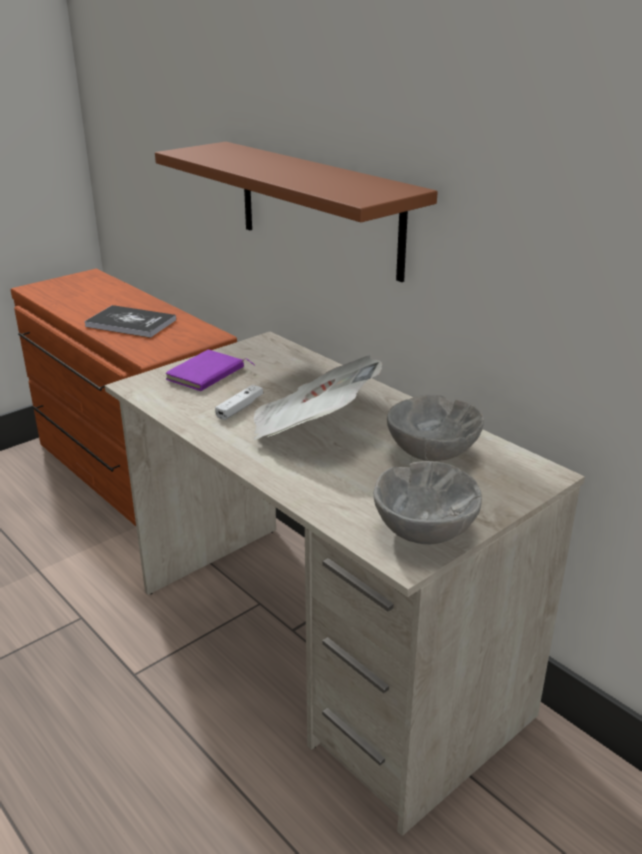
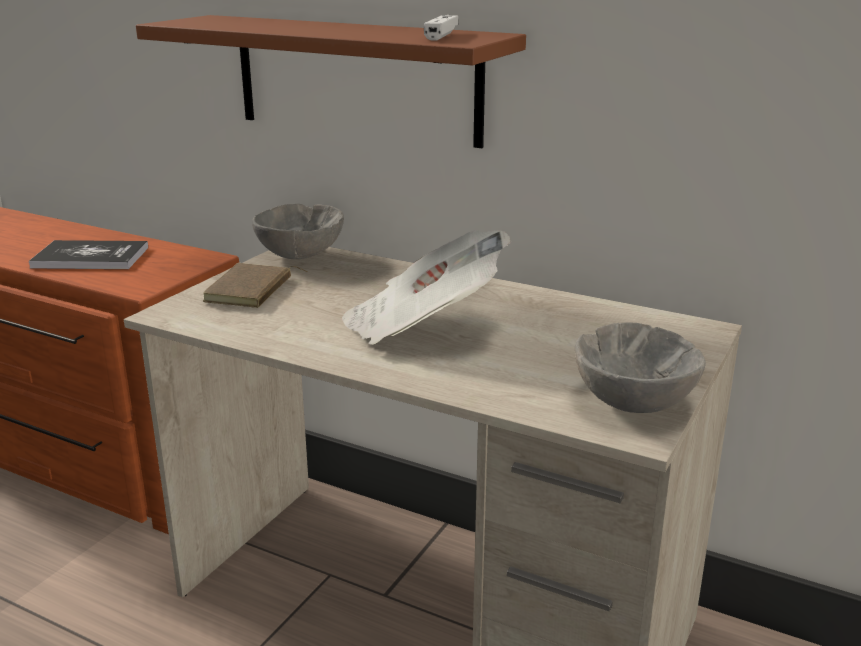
camera: 20 degrees left, 5 degrees down
purple book [166,350,255,391] -> brown book [203,263,307,308]
white game controller [215,385,263,420] -> white game controller moved to [424,15,458,41]
grey bowl [387,395,484,461] -> grey bowl moved to [252,204,344,259]

